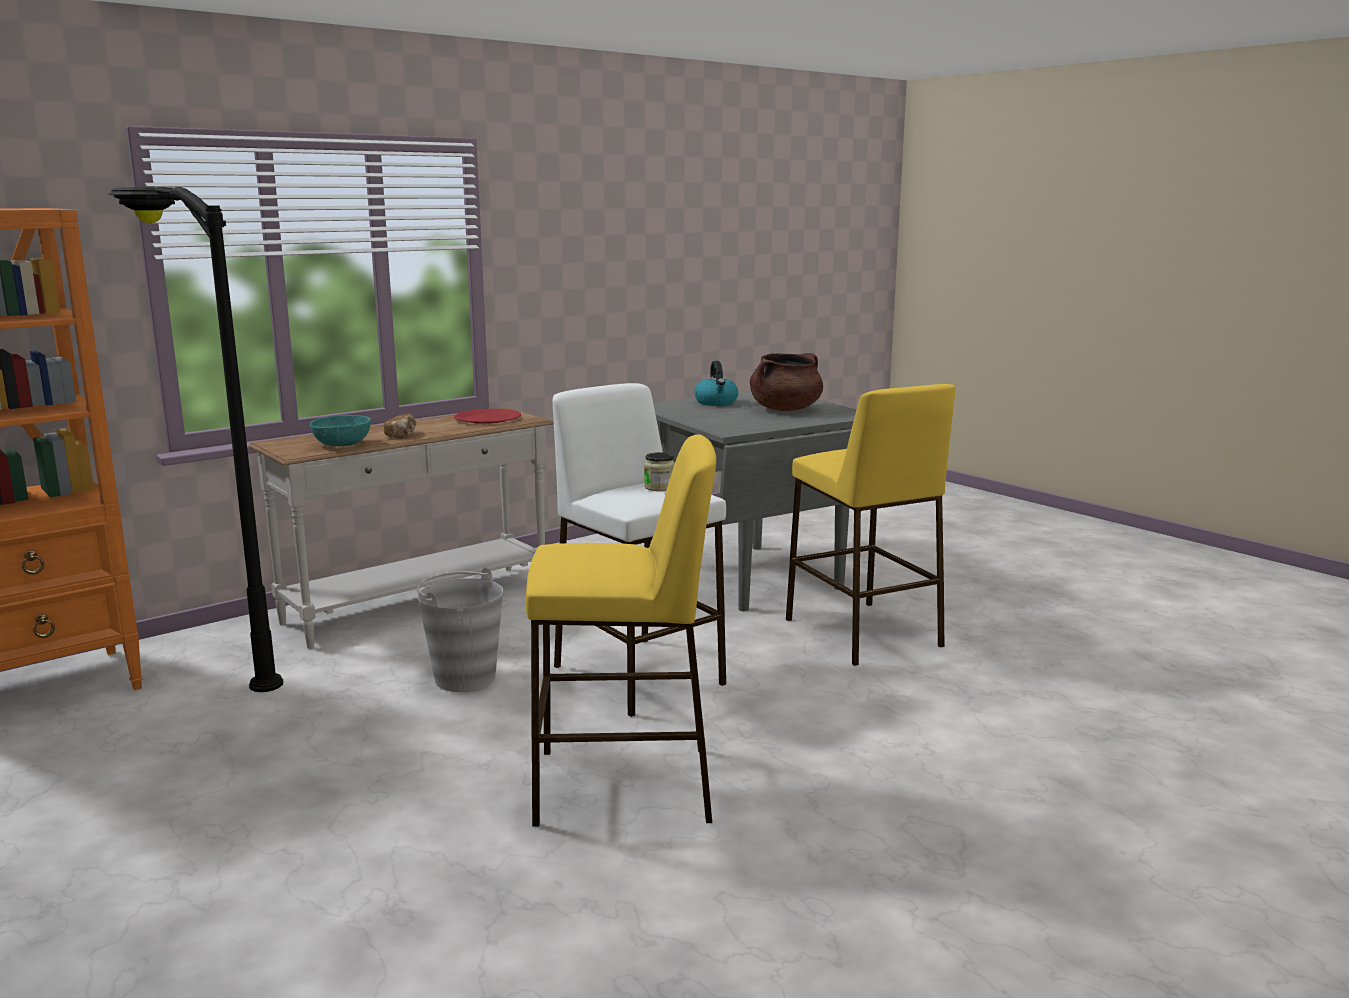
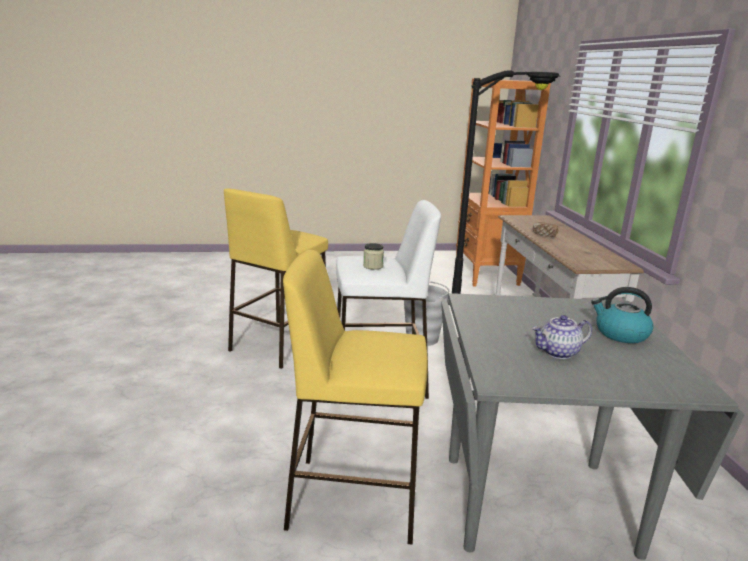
camera: 120 degrees right, 5 degrees up
turquoise bowl [310,414,371,446] -> none
red plate [454,409,521,424] -> none
brown cooking pot [750,353,823,411] -> teapot [532,315,592,359]

